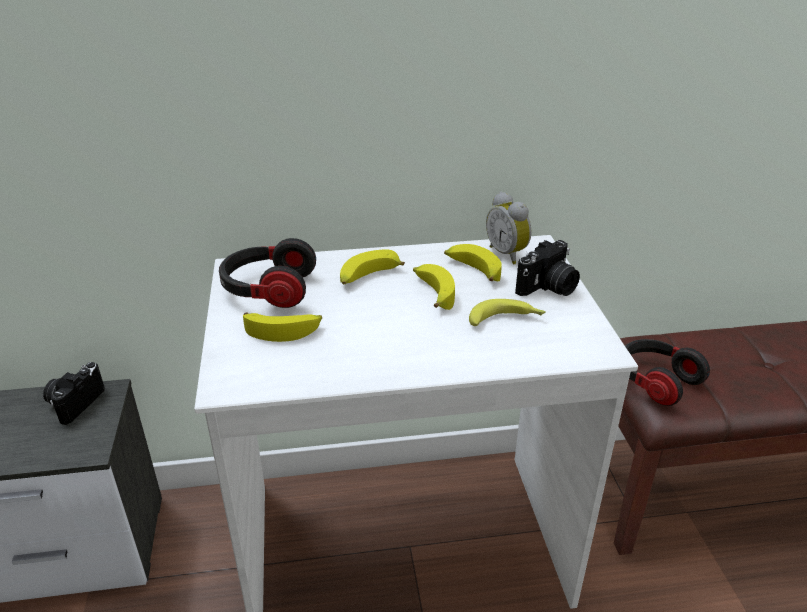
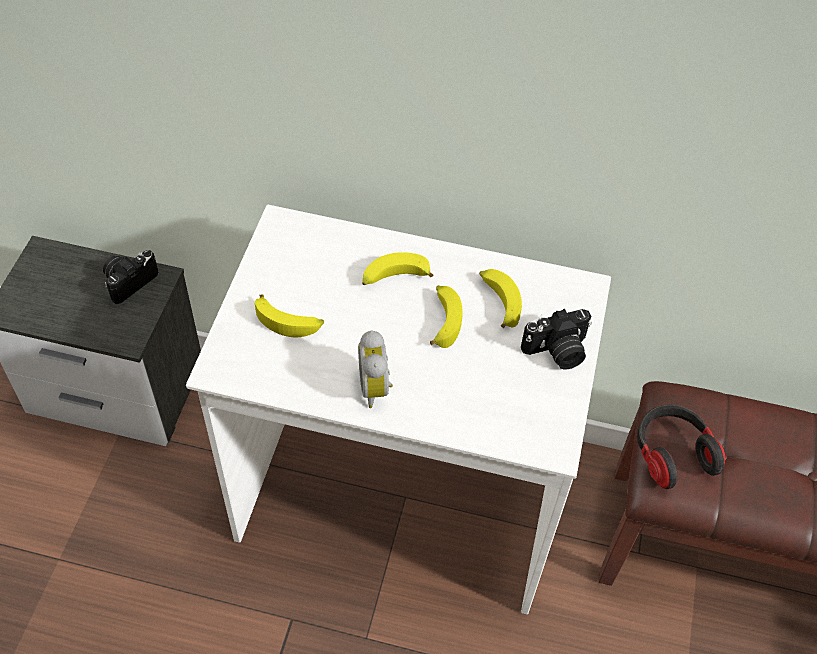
camera: 20 degrees right, 20 degrees up
headphones [219,238,316,308] -> none
banana [469,299,546,326] -> none
alarm clock [486,192,532,265] -> alarm clock moved to [358,330,393,408]

